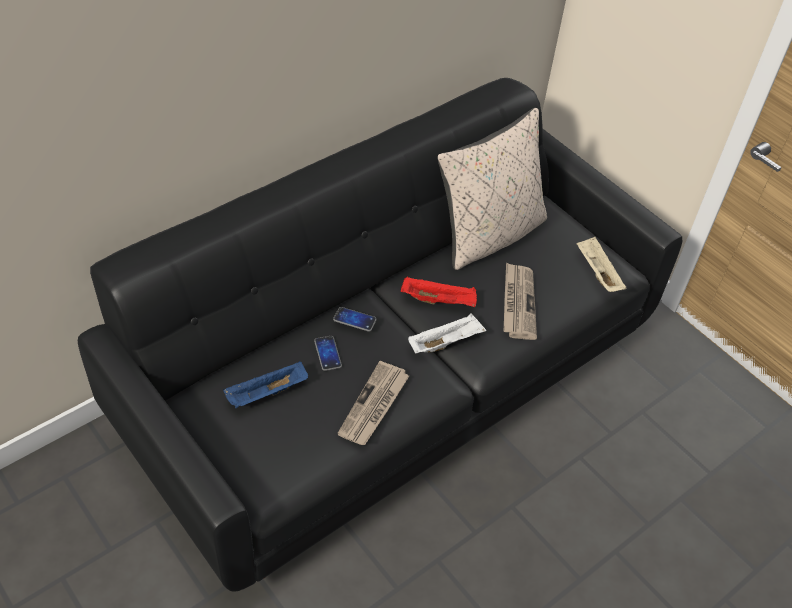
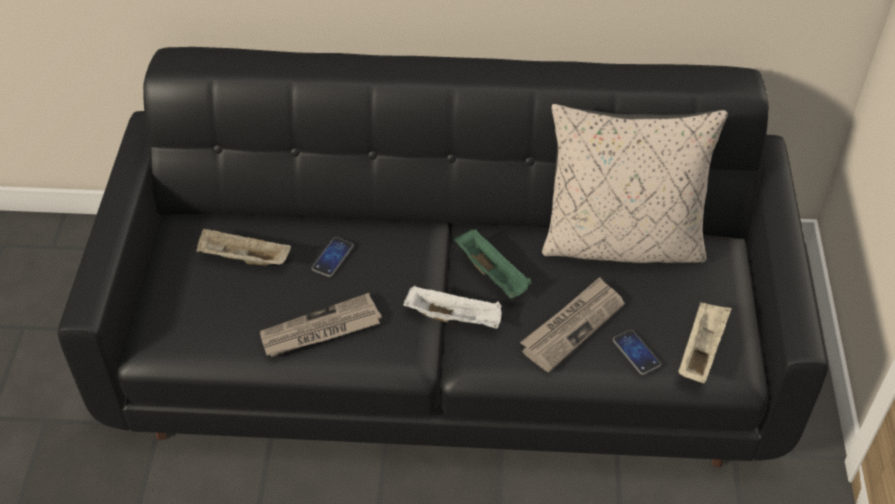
camera: 45 degrees right, 0 degrees up
blue tray [223,361,308,408] -> beige tray [196,228,291,265]
phone [333,307,377,332] -> phone moved to [613,330,661,375]
red tray [401,277,477,307] -> green tray [455,229,531,299]

